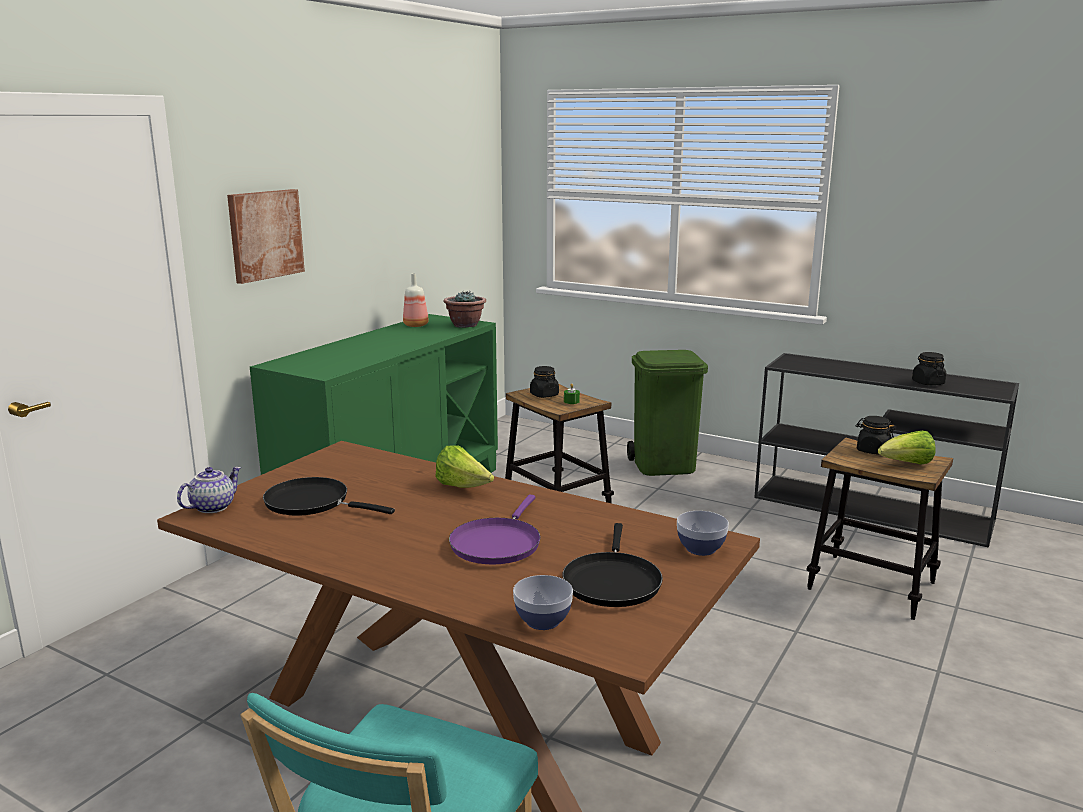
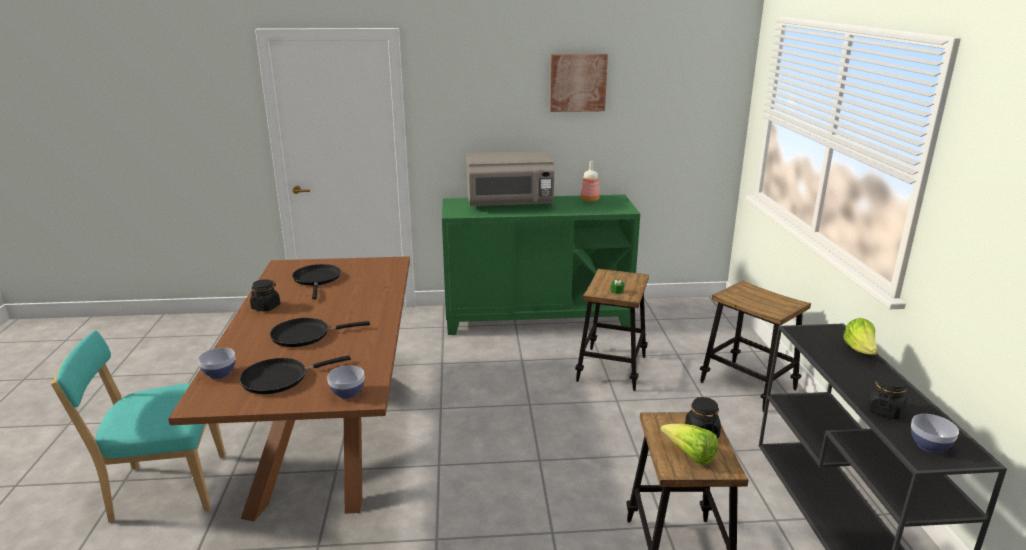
camera: 55 degrees right, 5 degrees up
teapot [177,467,241,513] -> none
picture [227,189,305,284] -> picture moved to [550,54,608,112]
lettuce [436,445,494,488] -> lettuce moved to [843,318,878,355]
potted plant [443,290,486,328] -> none
purple frying pan [449,495,541,564] -> black frying pan [270,318,370,347]
black jar [530,366,559,398] -> black jar moved to [250,279,280,312]
green trash can [627,350,708,476] -> stool [700,281,811,412]
none -> grey microwave [466,151,554,207]
none -> bowl [911,414,959,453]

